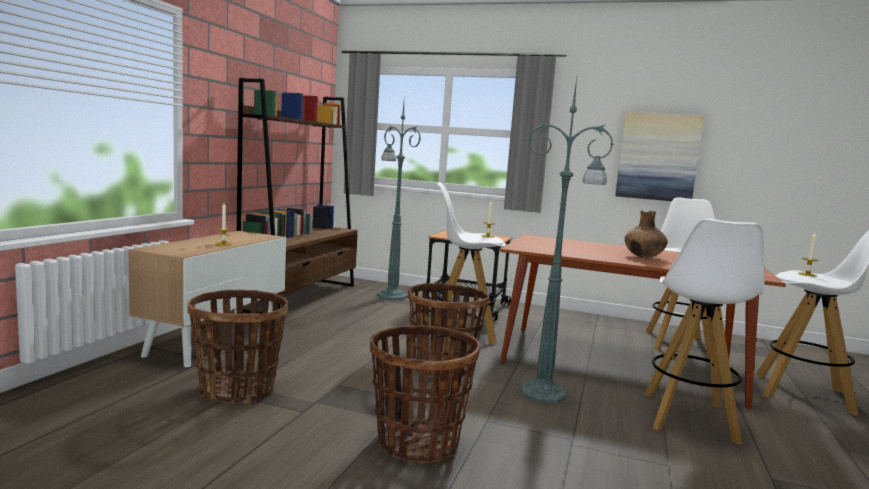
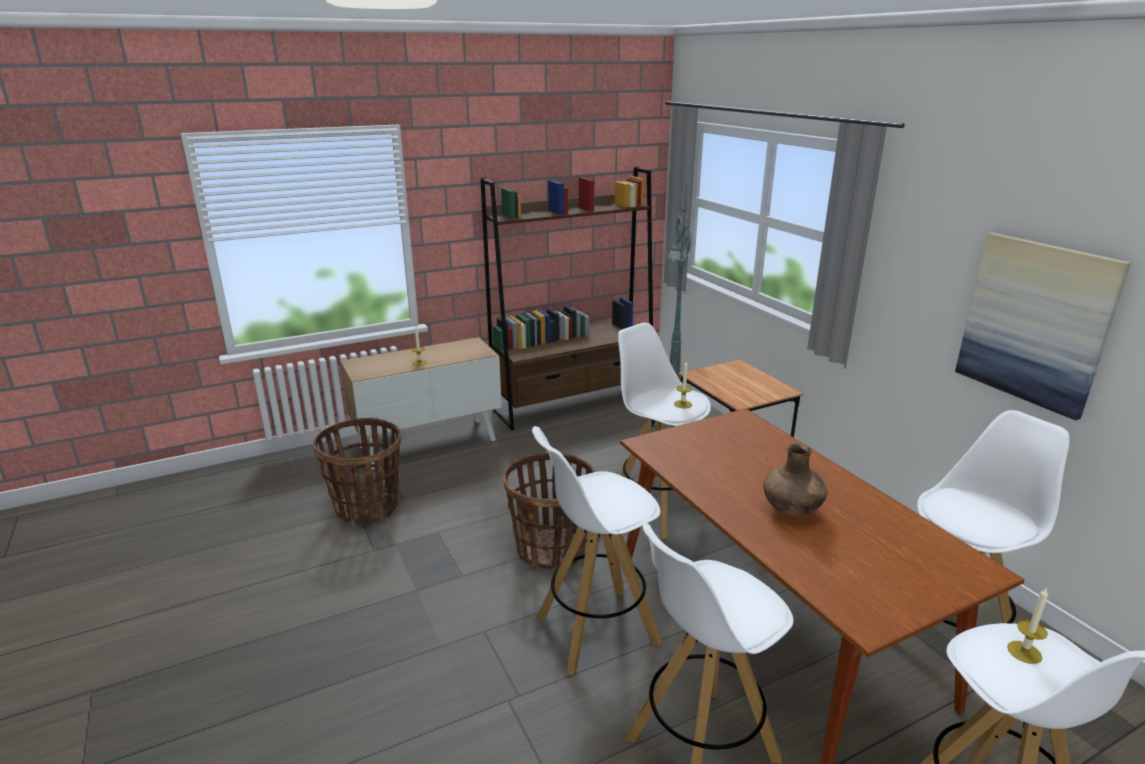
camera: 45 degrees right, 15 degrees up
basket [370,325,480,463] -> none
green floor lamp [521,77,613,404] -> white stool [532,426,662,675]

